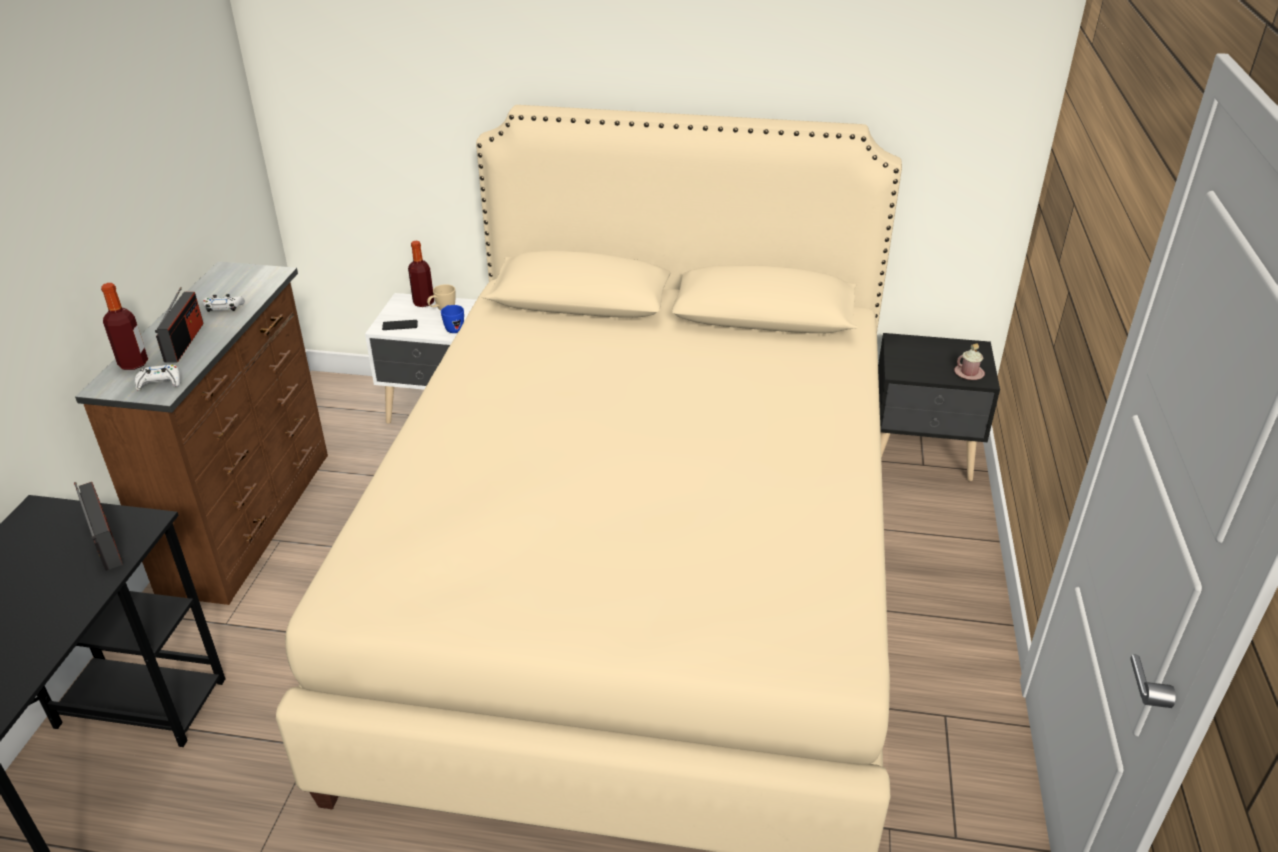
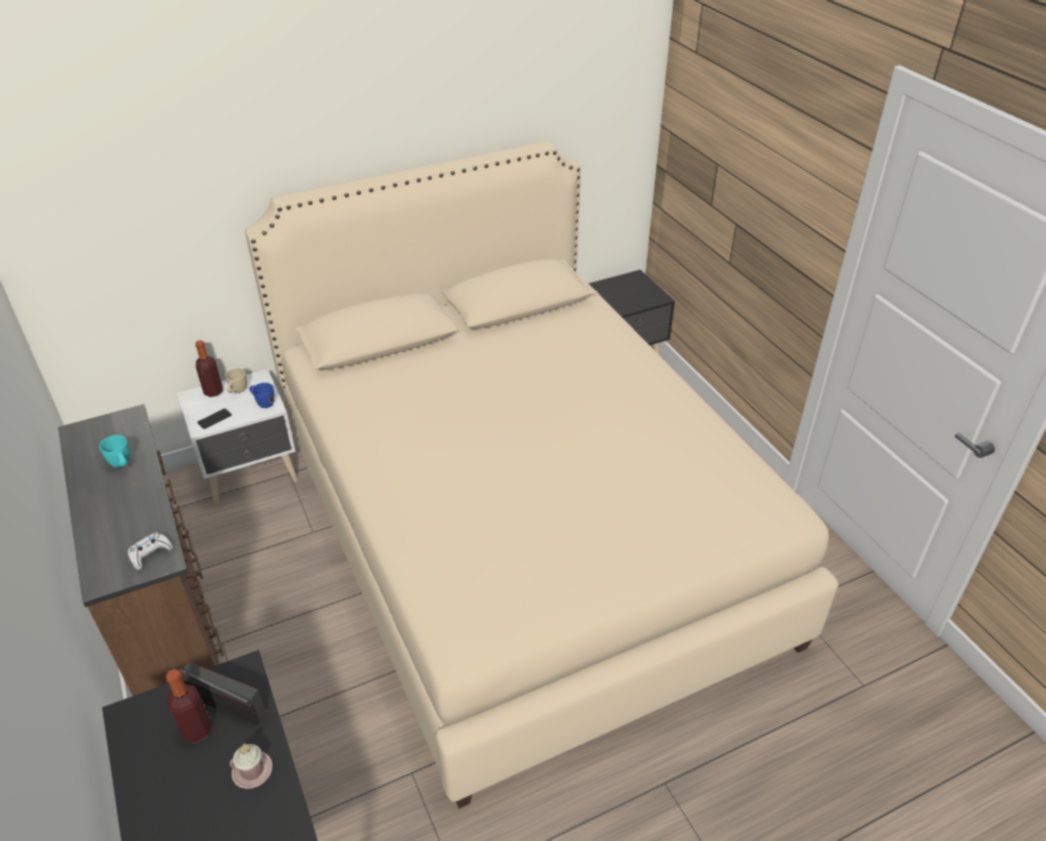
camera: 35 degrees left, 5 degrees up
bottle [101,283,148,370] -> bottle moved to [166,669,213,743]
radio [155,287,204,362] -> none
white game controller [203,294,245,312] -> turquoise mug [99,435,130,468]
pink mug [954,343,985,380] -> pink mug moved to [230,743,273,789]

